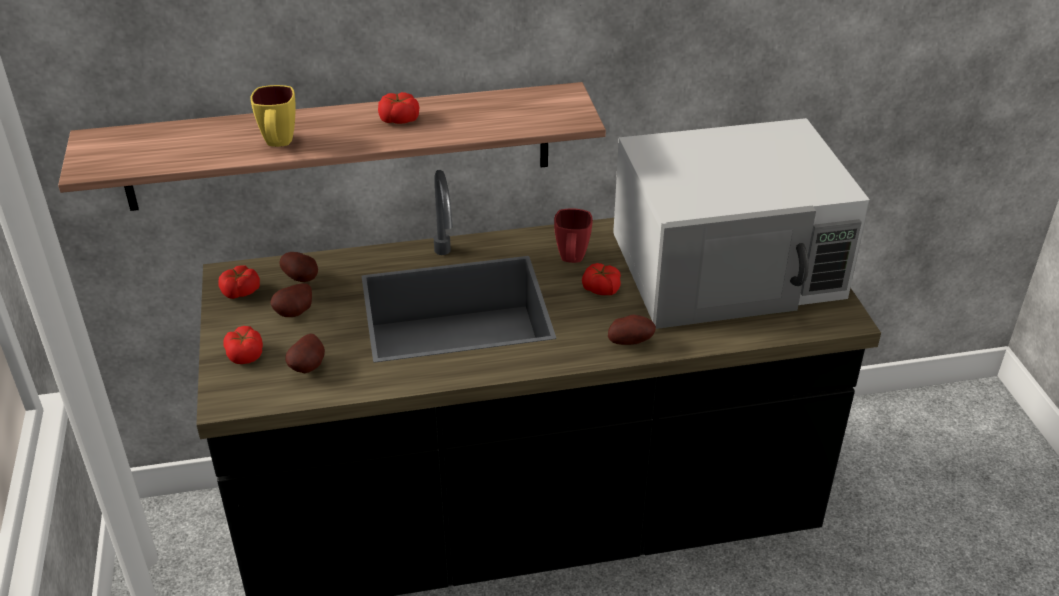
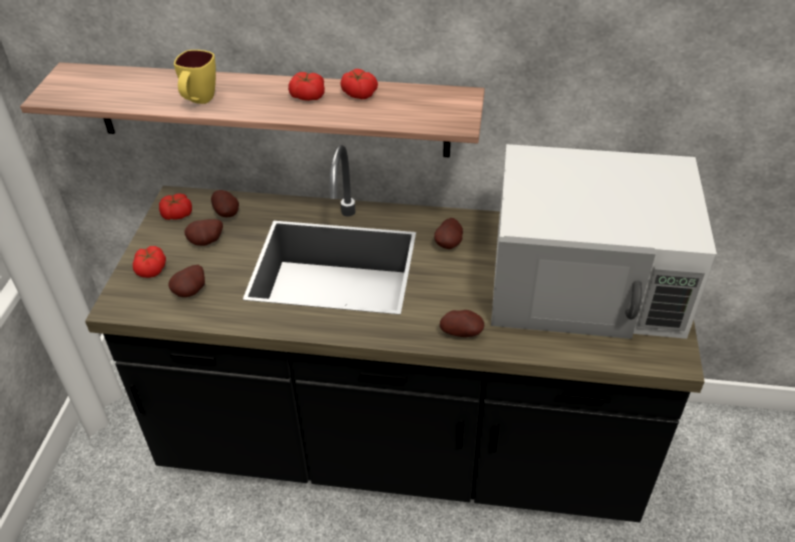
camera: 20 degrees right, 5 degrees up
red mug [554,208,593,263] -> potato [434,218,463,249]
tomato [582,263,621,295] -> tomato moved to [340,69,378,99]

